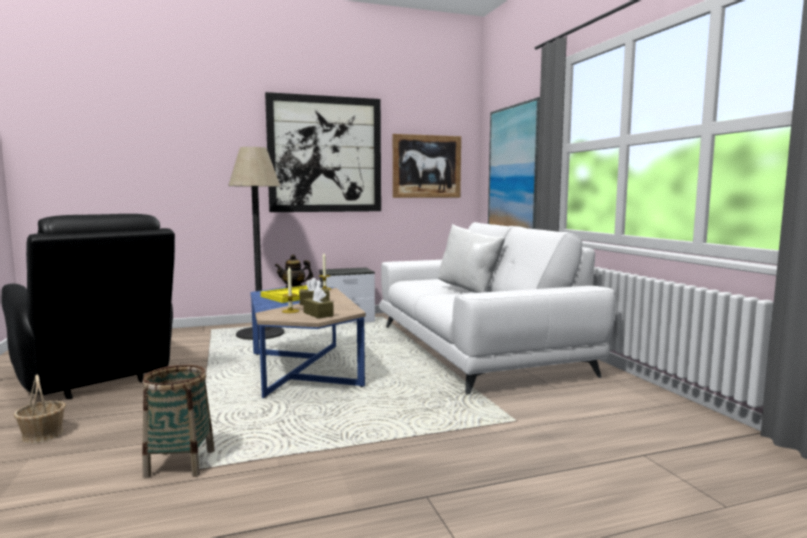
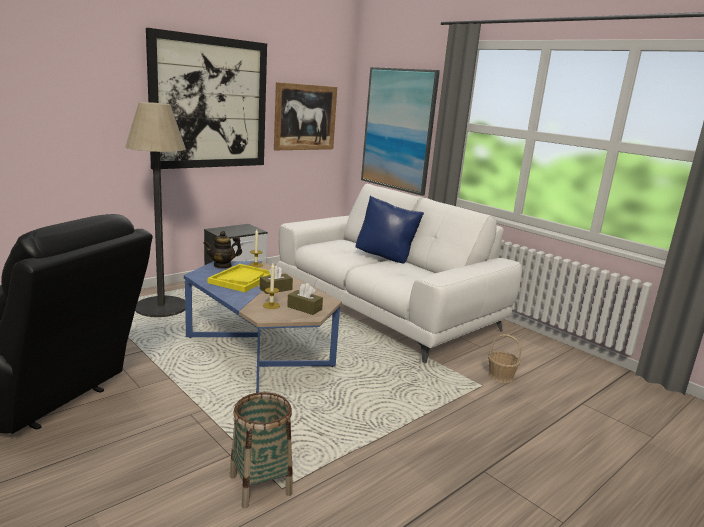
camera: 25 degrees left, 10 degrees up
basket [14,374,66,444] -> basket moved to [488,334,521,383]
white pillow [438,224,505,293] -> blue pillow [355,196,424,264]

